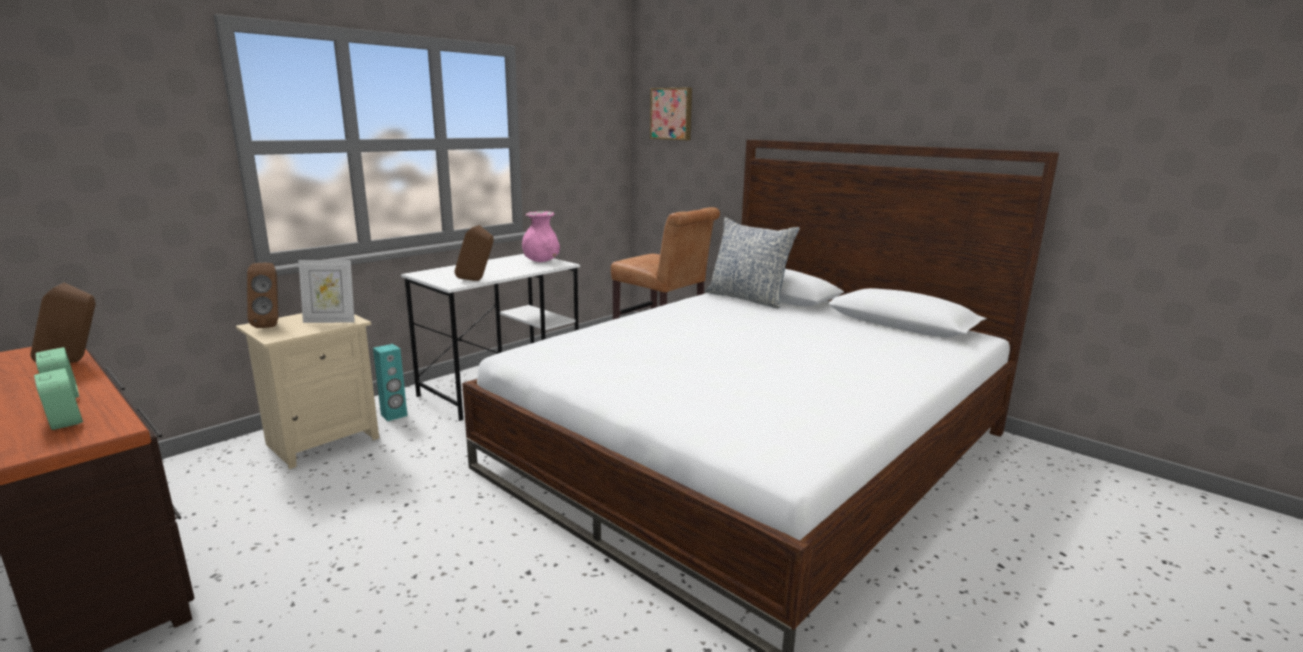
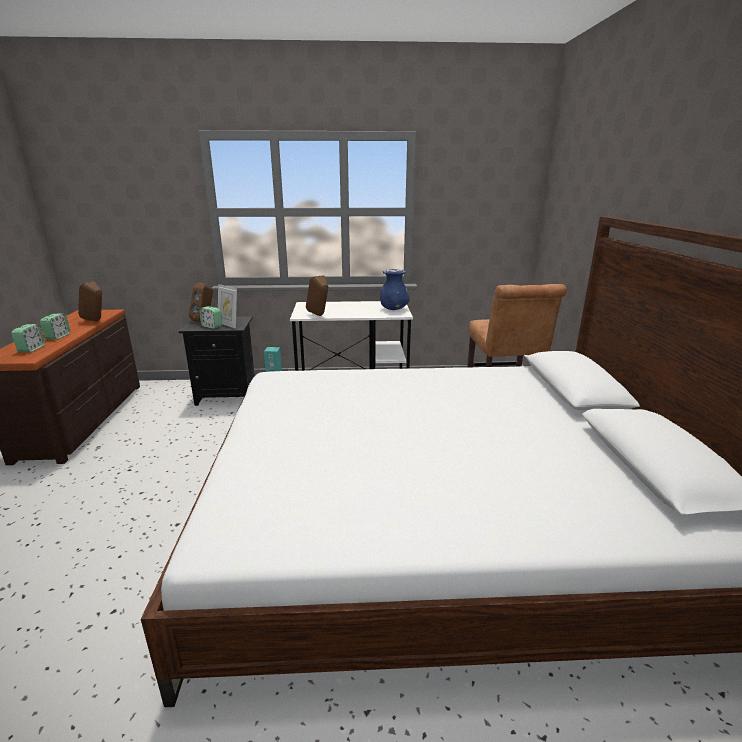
camera: 45 degrees right, 5 degrees up
beige nightstand [236,313,379,469] -> black nightstand [179,316,255,406]
pink vase [522,211,560,262] -> blue vase [380,269,410,310]
picture [650,87,692,140] -> none
pillow [705,217,800,309] -> none
none -> alarm clock [199,306,222,329]

